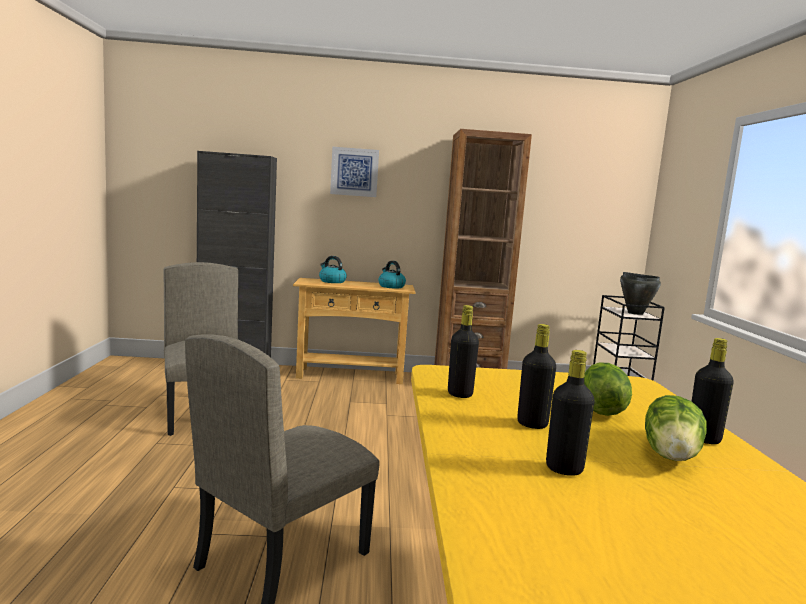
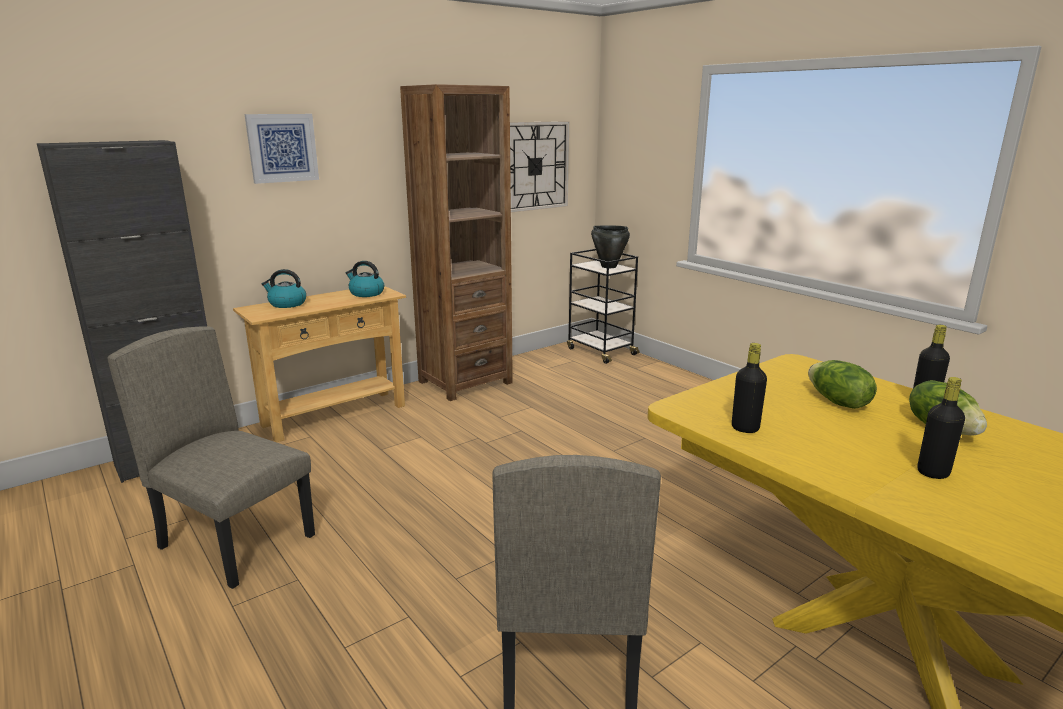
camera: 35 degrees left, 10 degrees up
black bottle [517,324,556,429] -> none
none -> wall clock [510,121,569,213]

